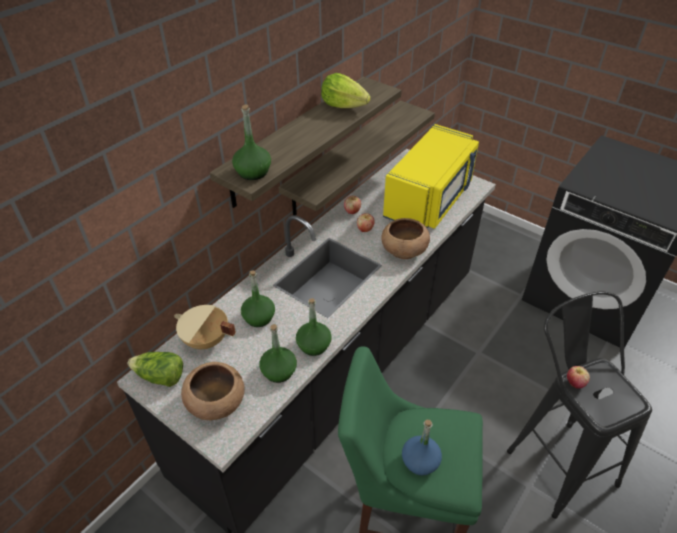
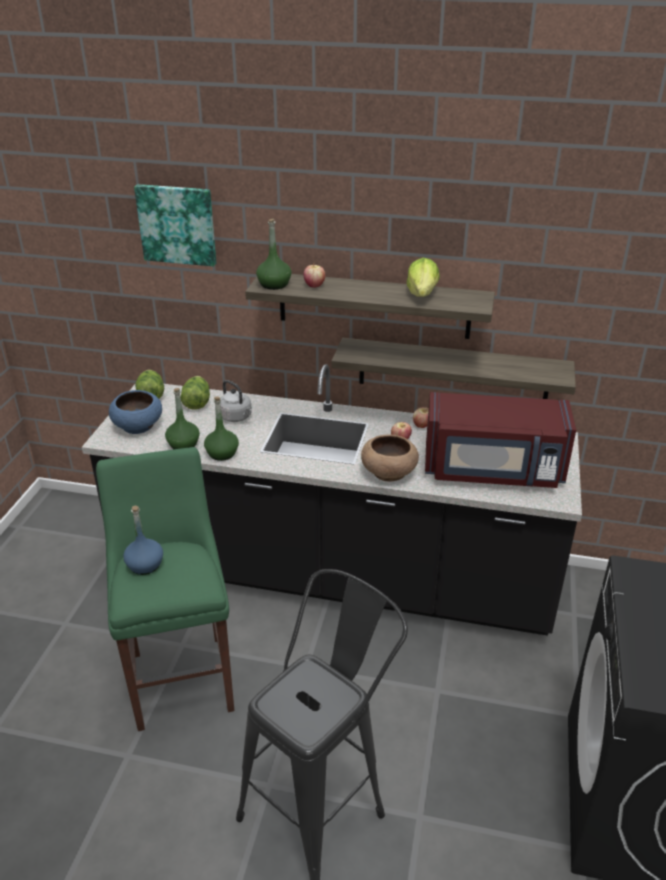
camera: 65 degrees right, 10 degrees down
beige cooking pot [174,305,236,349] -> lettuce [180,376,210,410]
brown bowl [181,362,245,420] -> blue bowl [109,390,162,434]
green bottle [241,270,275,327] -> grey kettle [220,380,252,422]
yellow microwave [383,124,479,229] -> red microwave [425,392,576,488]
apple [567,366,590,389] -> apple moved to [304,263,325,288]
none -> picture [134,184,216,266]

